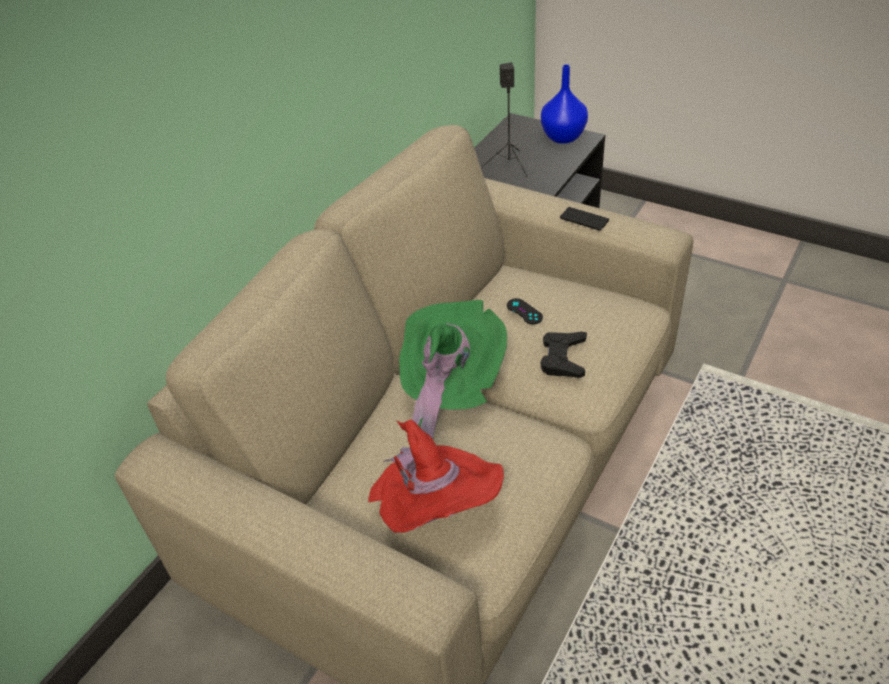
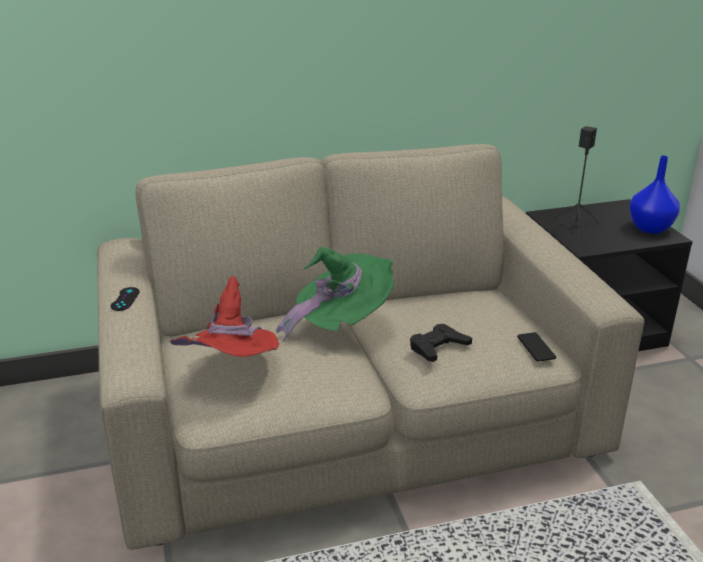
camera: 40 degrees right, 15 degrees down
black game controller [507,298,543,324] -> black game controller moved to [111,287,140,311]
phone [560,207,609,231] -> phone moved to [517,332,557,362]

